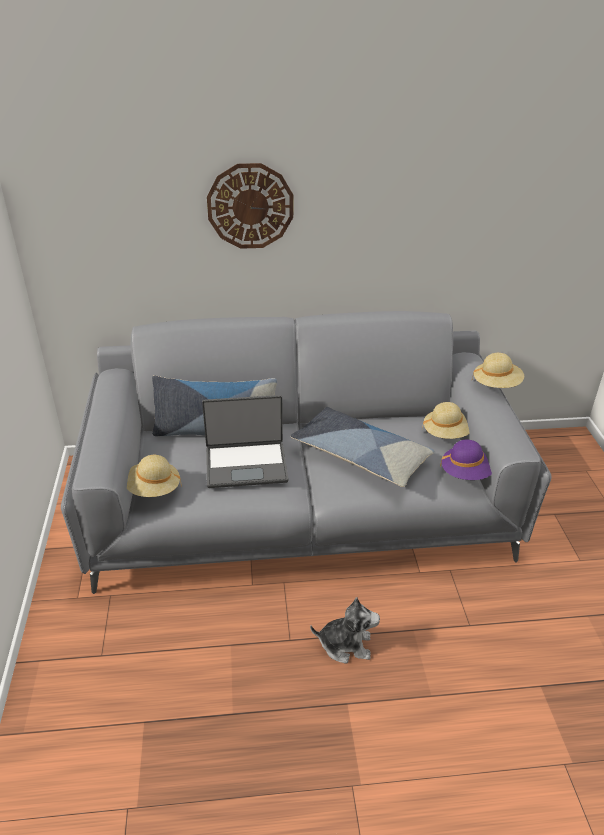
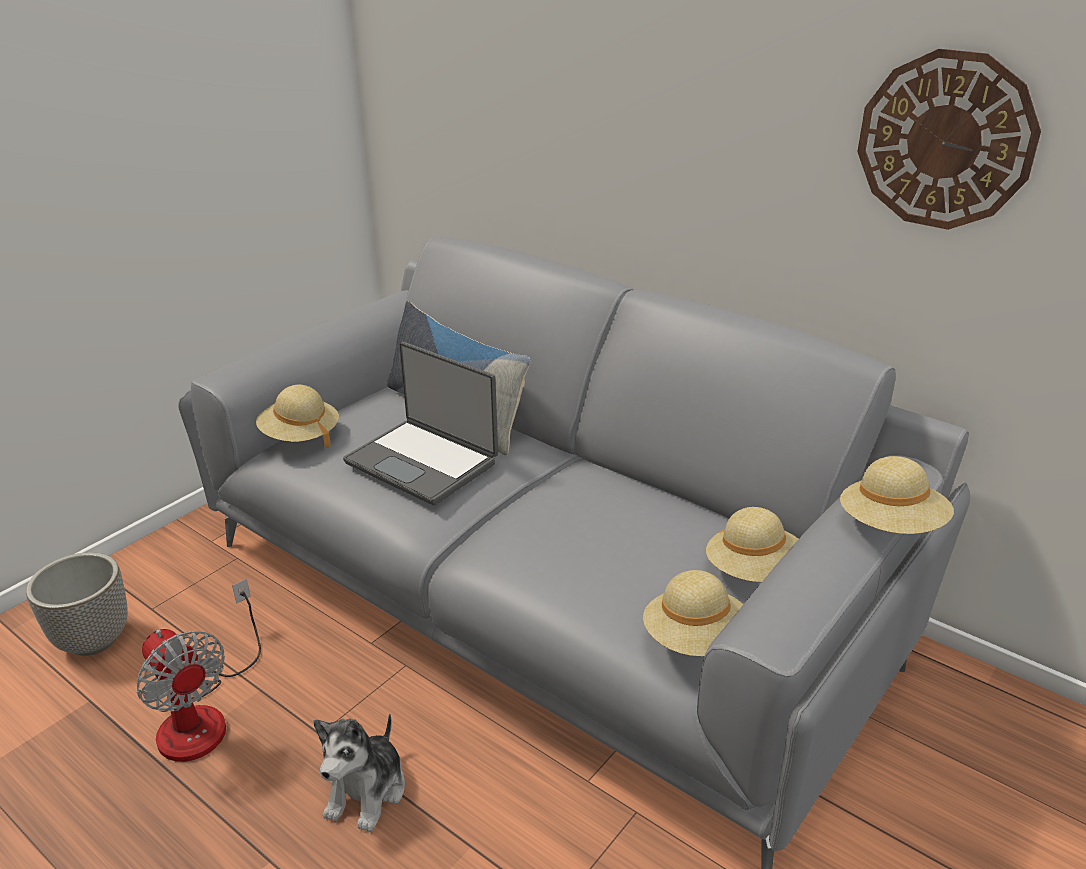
camera: 45 degrees right, 5 degrees down
wall clock [207,163,293,249] -> wall clock moved to [857,49,1041,230]
pillow [291,407,434,487] -> none
plush toy [310,597,380,664] -> plush toy turned 60 degrees clockwise [314,713,405,832]
purple hat [440,440,492,480] -> beige hat [643,570,743,656]
none -> planter [26,552,128,656]
none -> fan [136,578,261,762]

